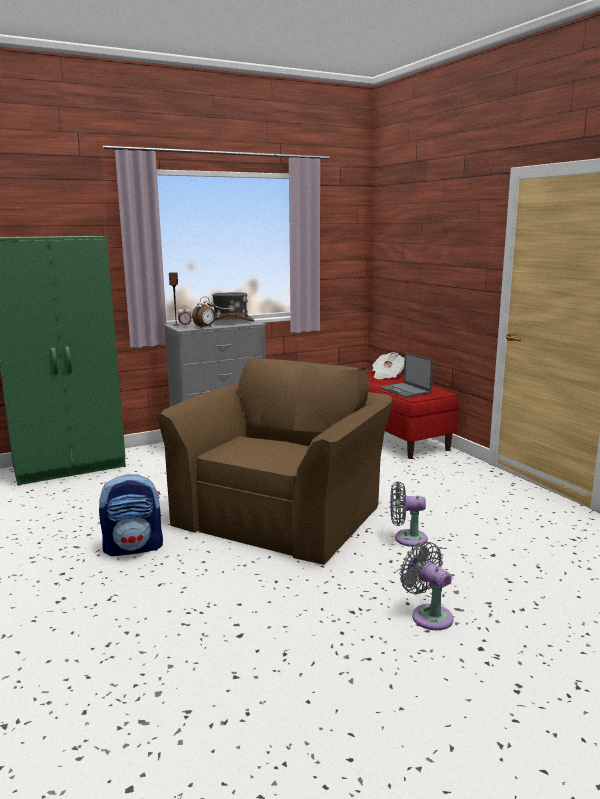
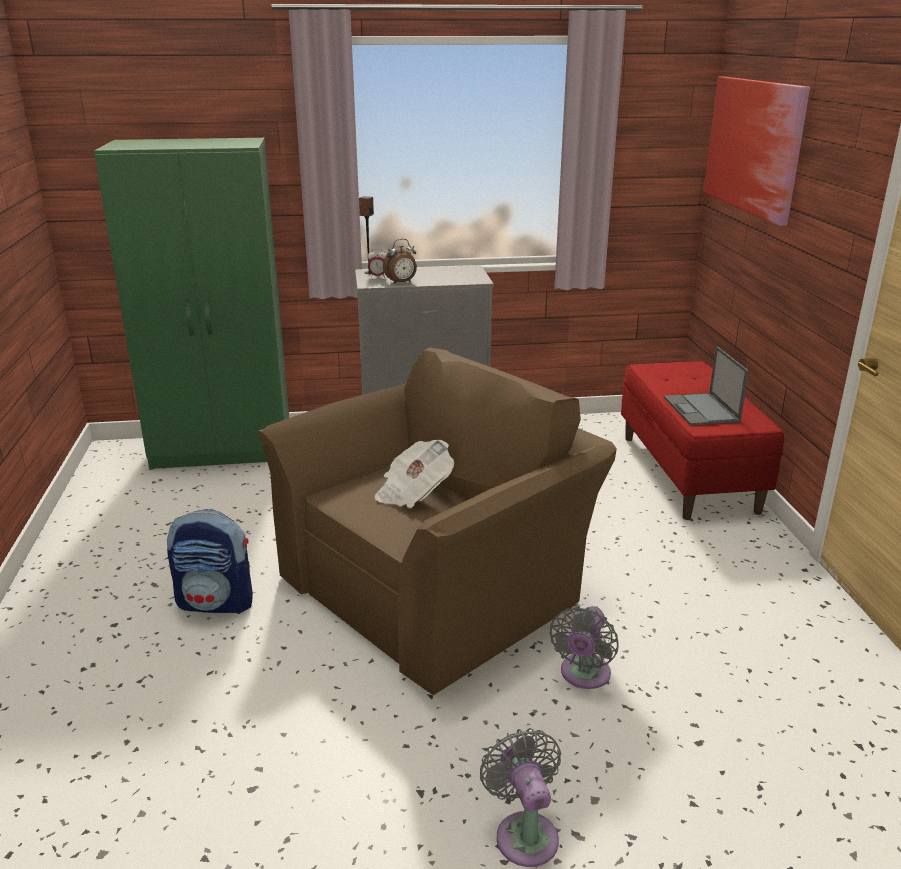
camera: 20 degrees right, 10 degrees up
grey hat [212,292,255,322] -> none
newspaper [372,352,404,379] -> newspaper moved to [374,440,454,508]
grey fan [390,481,428,547] -> grey fan turned 90 degrees counterclockwise [550,606,619,689]
none -> picture [704,77,810,226]

